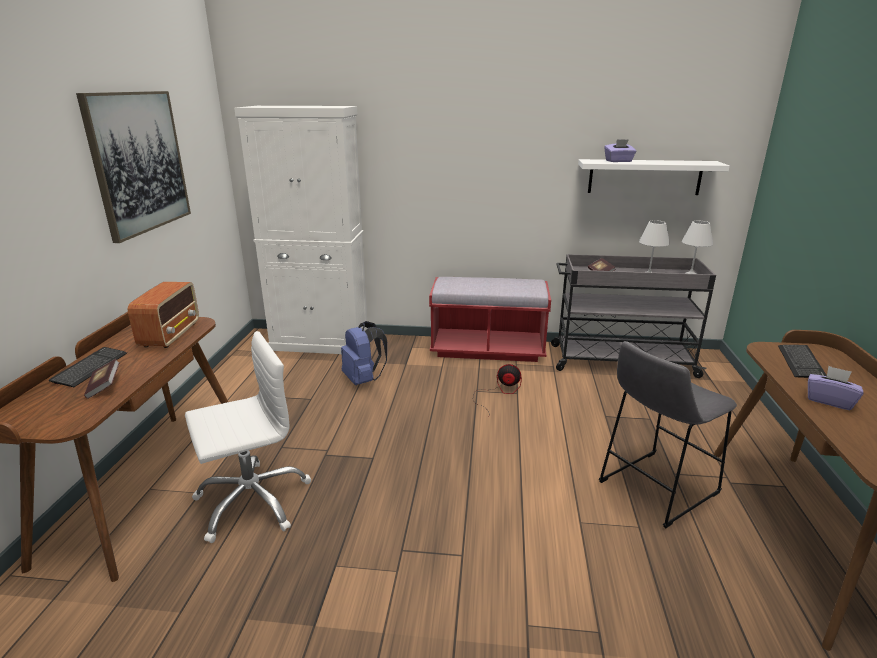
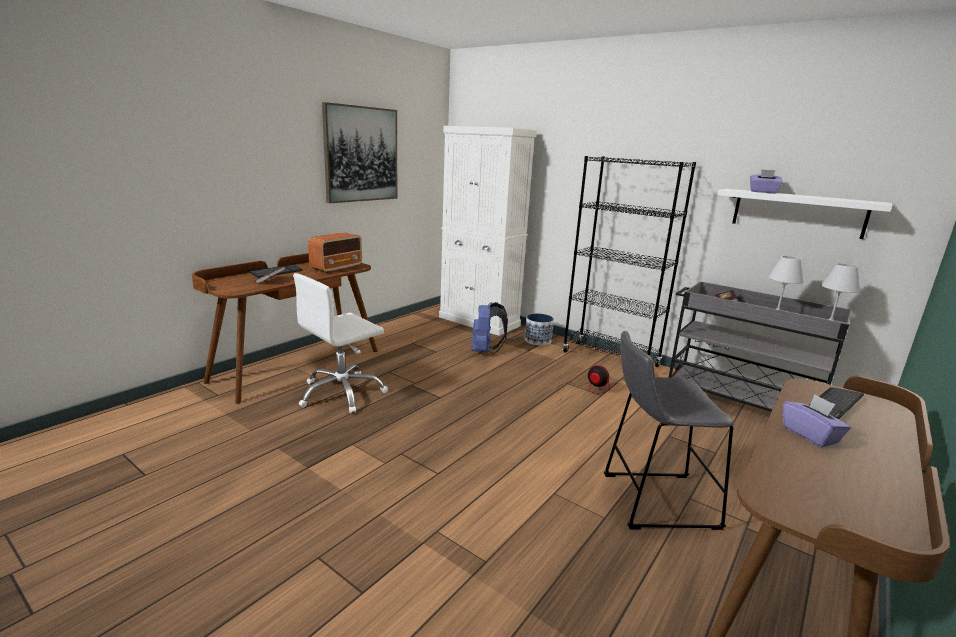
camera: 30 degrees right, 5 degrees down
white office chair [185,331,311,543] -> white office chair turned 135 degrees clockwise [293,273,388,414]
red bench [429,277,551,362] -> black bookcase [563,156,696,367]
none -> planter [524,313,554,345]

